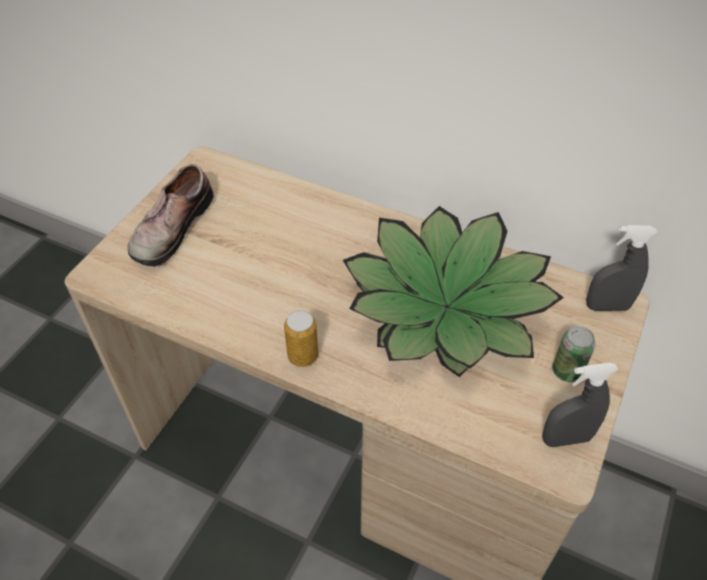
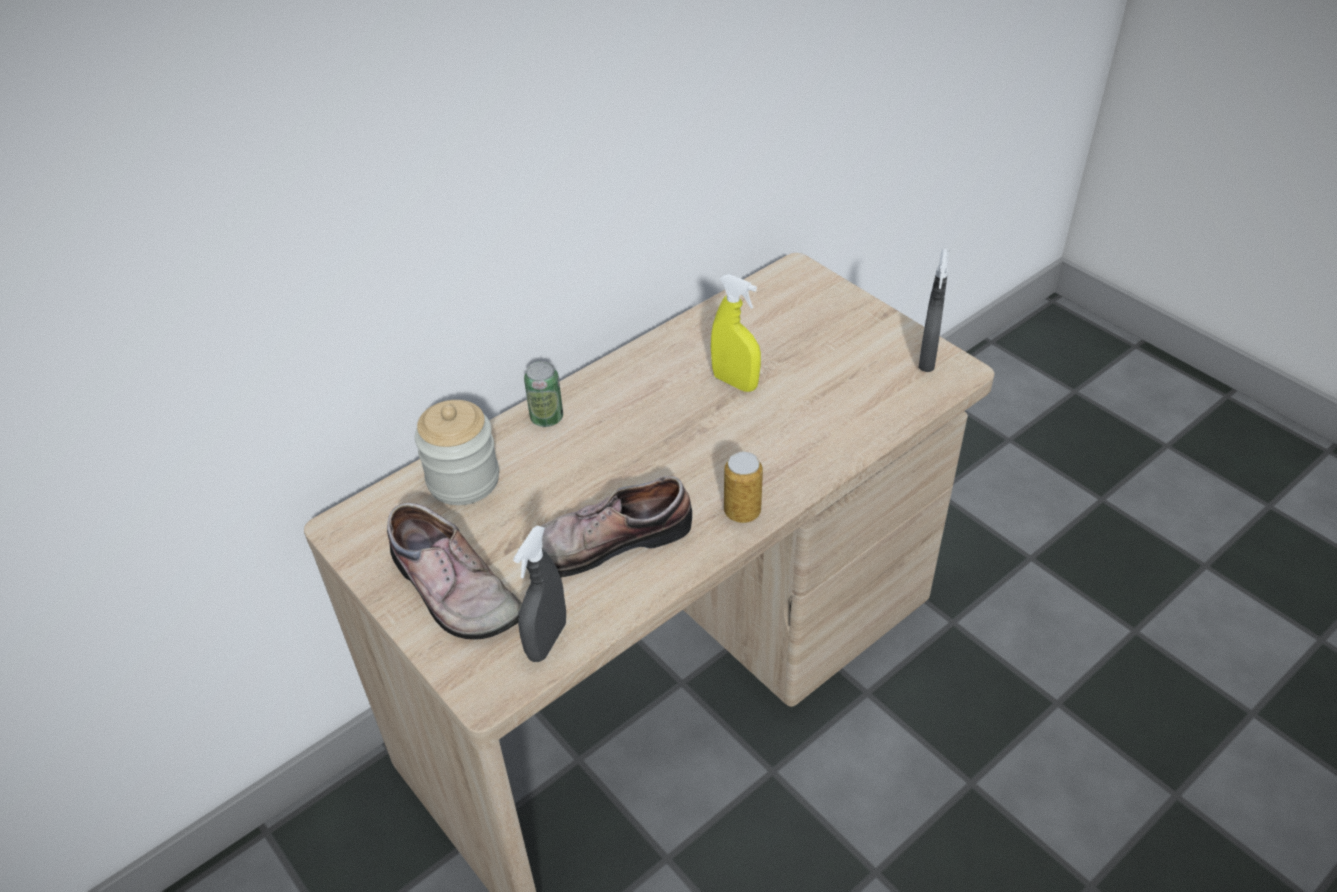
camera: 65 degrees left, 5 degrees down
potted plant [343,206,564,377] -> yellow spray bottle [711,274,761,392]
can [552,326,595,382] -> can moved to [524,361,563,427]
grey spray bottle [586,225,657,311] -> grey spray bottle moved to [513,526,566,662]
none -> jar [415,400,499,505]
none -> shoe [526,476,692,578]

